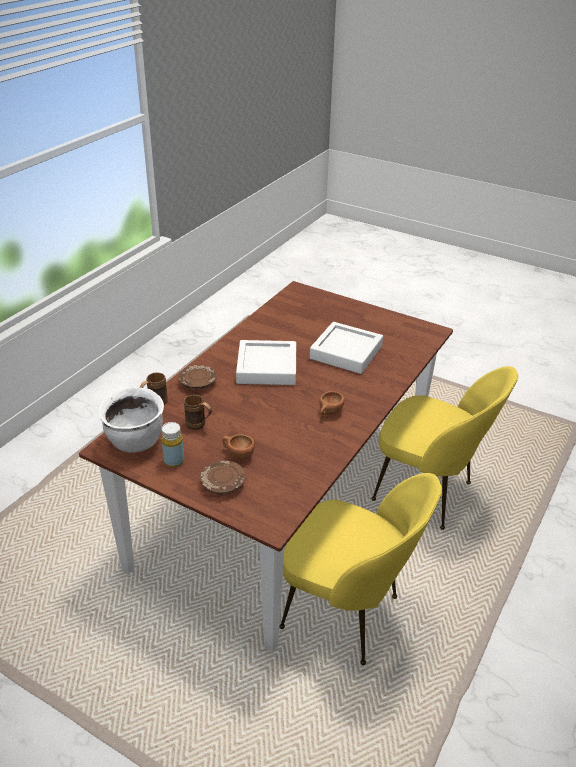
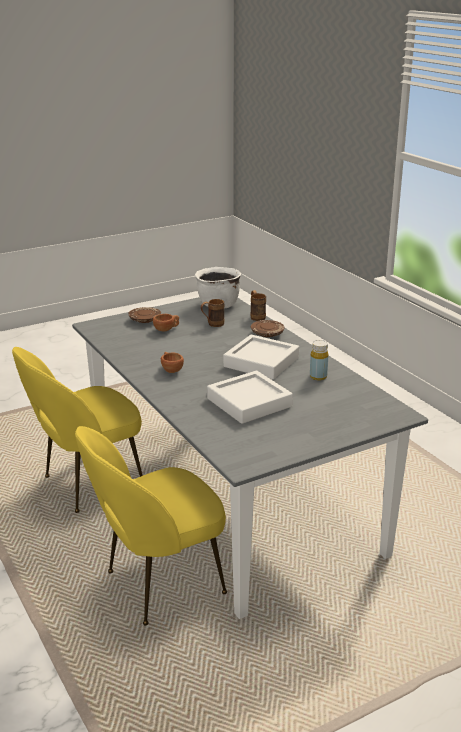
camera: 120 degrees right, 10 degrees down
brown dining table [79,281,453,652] -> grey dining table [72,297,428,619]
yellow bottle [161,422,184,467] -> yellow bottle moved to [310,340,328,381]

